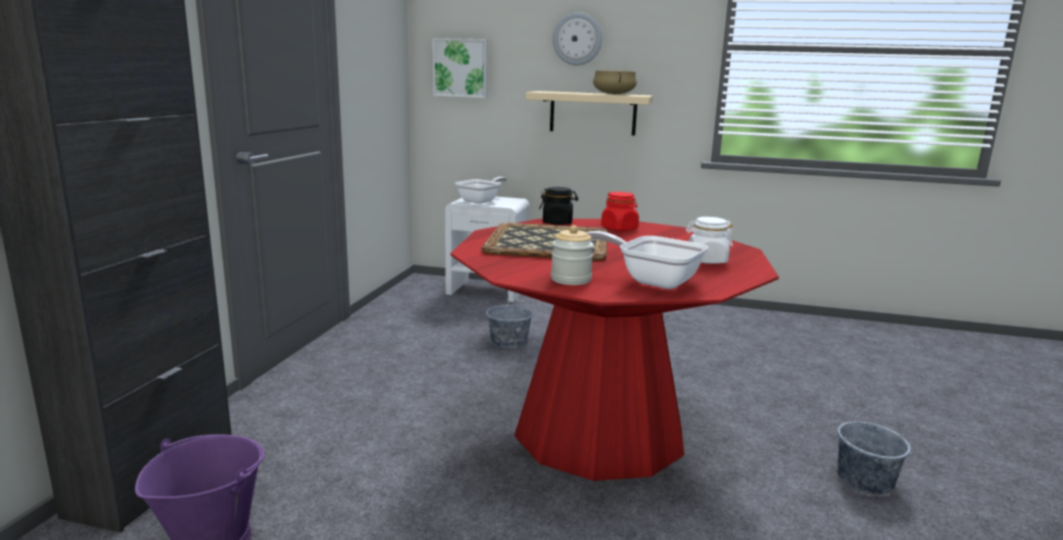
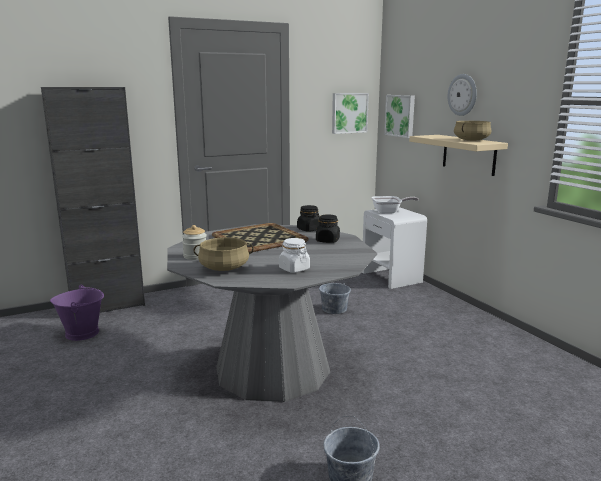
camera: 50 degrees right, 0 degrees up
red dining table [451,219,779,481] -> grey dining table [167,224,377,402]
frying pan [586,231,709,289] -> beige cooking pot [193,237,254,271]
red jar [601,192,639,231] -> black jar [316,214,340,243]
none -> picture [332,93,369,134]

